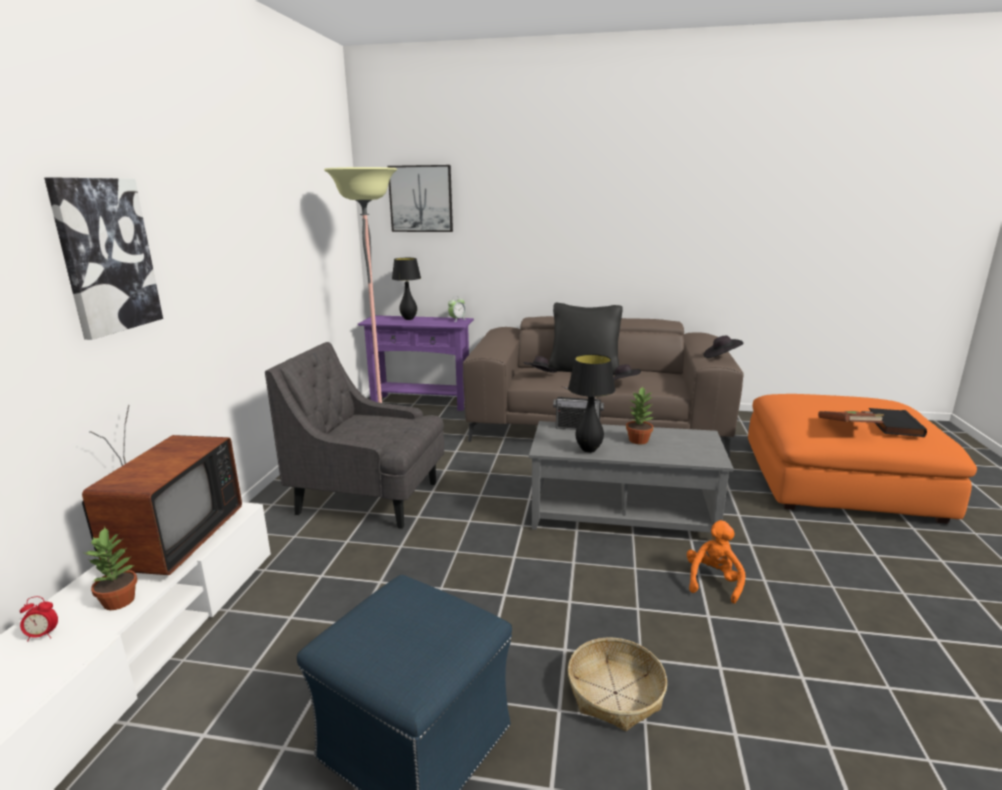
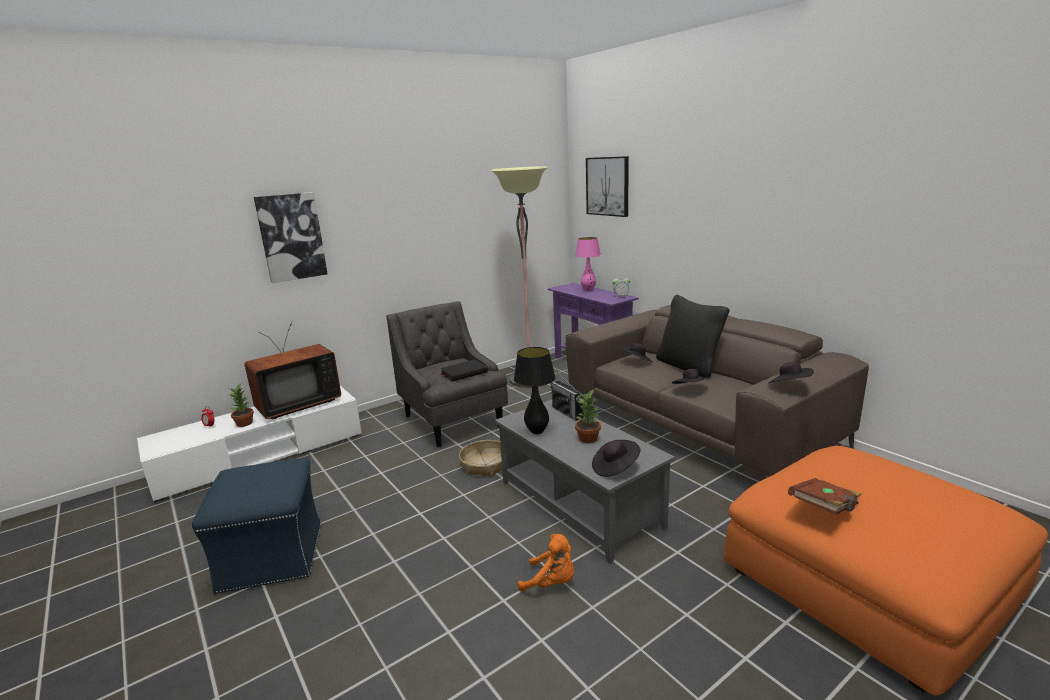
camera: 45 degrees right, 0 degrees up
black table lamp [392,258,421,320] -> pink table lamp [575,237,601,291]
basket [568,637,667,731] -> basket moved to [459,440,502,477]
orange plush toy [687,520,746,604] -> orange plush toy turned 45 degrees clockwise [518,534,574,592]
black book [869,408,927,437] -> black book moved to [440,360,488,382]
none -> black hat [592,440,641,477]

